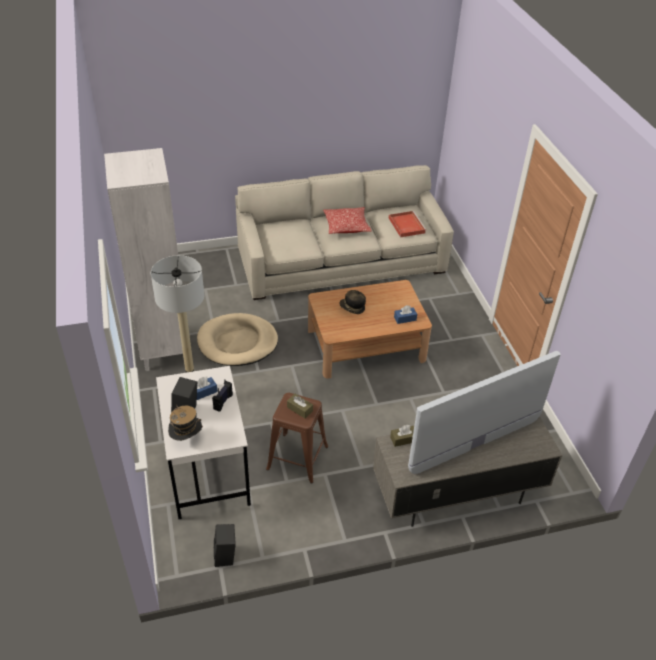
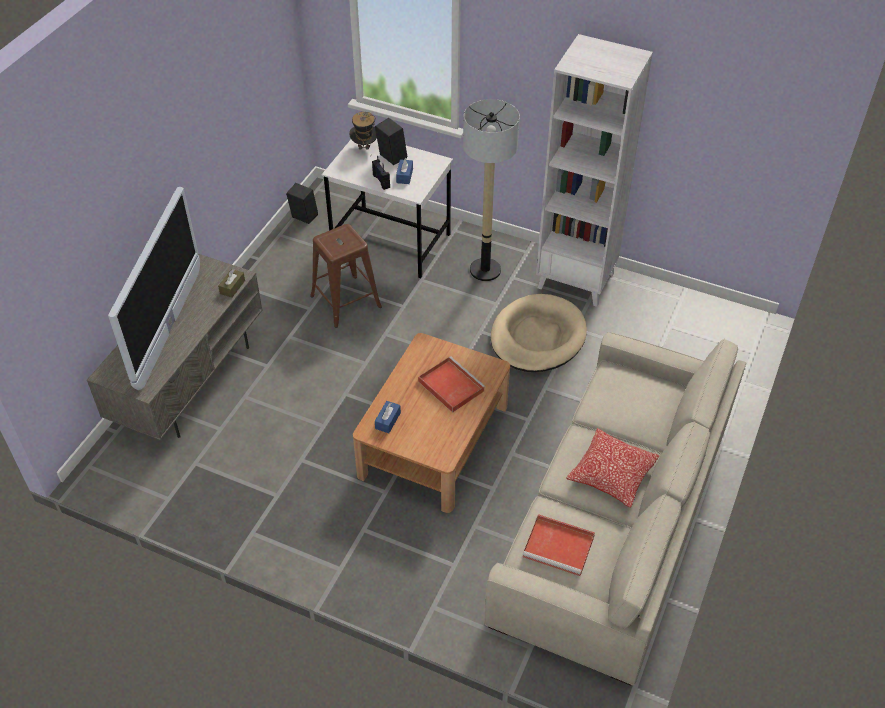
camera: 130 degrees right, 5 degrees up
brown tissue box [287,394,313,418] -> none
hat [339,290,366,314] -> red tray [418,356,486,413]

